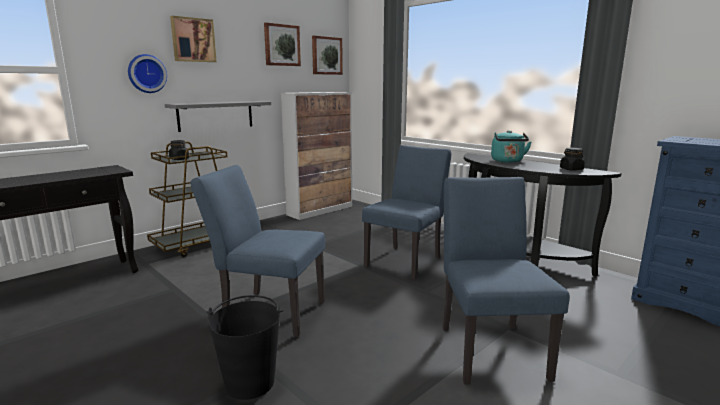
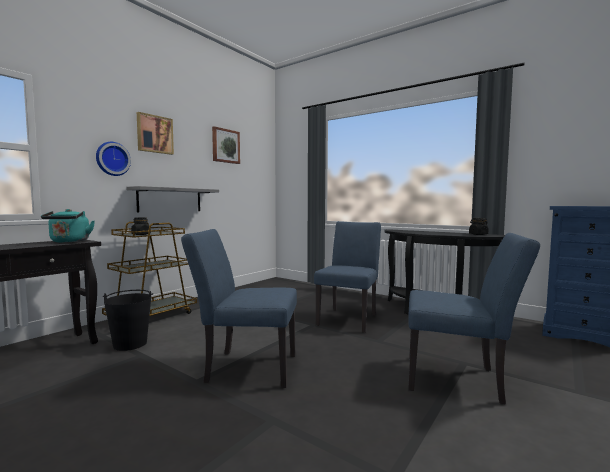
camera: 10 degrees left, 10 degrees down
black bucket [207,295,283,400] -> black bucket moved to [103,290,153,351]
cabinet [281,92,352,220] -> none
picture [312,35,343,75] -> none
blue chair [442,177,569,385] -> blue chair turned 120 degrees clockwise [408,233,540,404]
turquoise kettle [491,130,531,163] -> turquoise kettle moved to [41,209,95,243]

